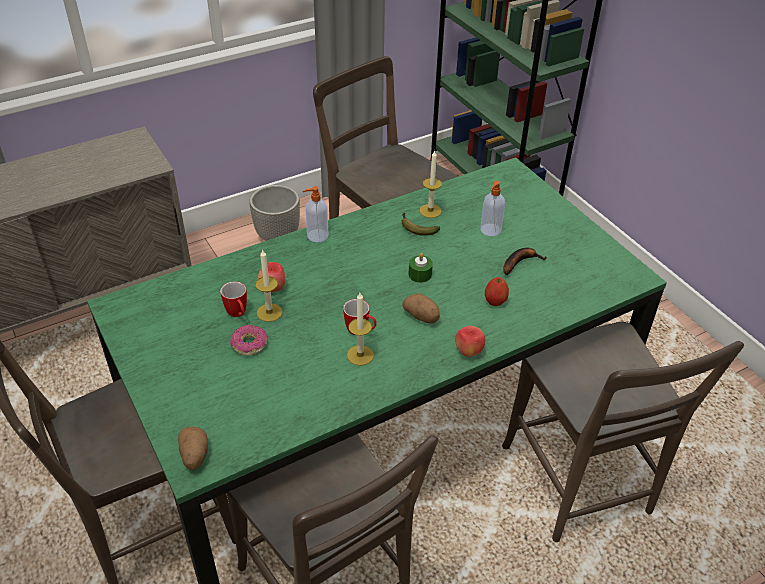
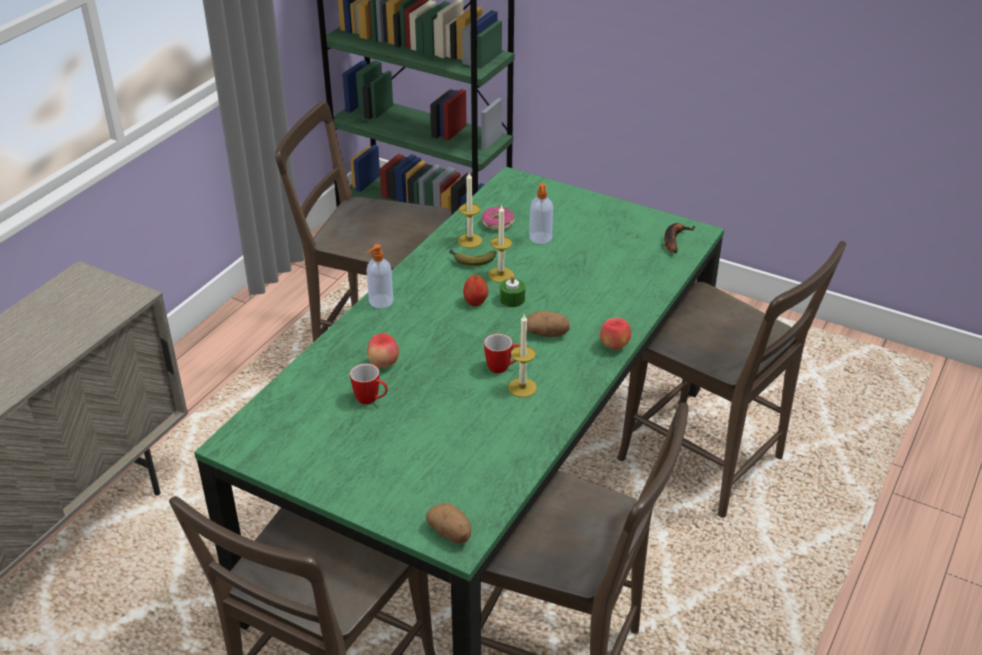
camera: 30 degrees left, 5 degrees down
donut [230,325,267,355] -> donut moved to [481,206,515,230]
planter [249,185,300,241] -> none
candle [255,250,282,322] -> candle moved to [488,204,514,283]
apple [485,277,509,306] -> apple moved to [463,275,488,306]
banana [503,248,547,275] -> banana moved to [664,223,695,253]

